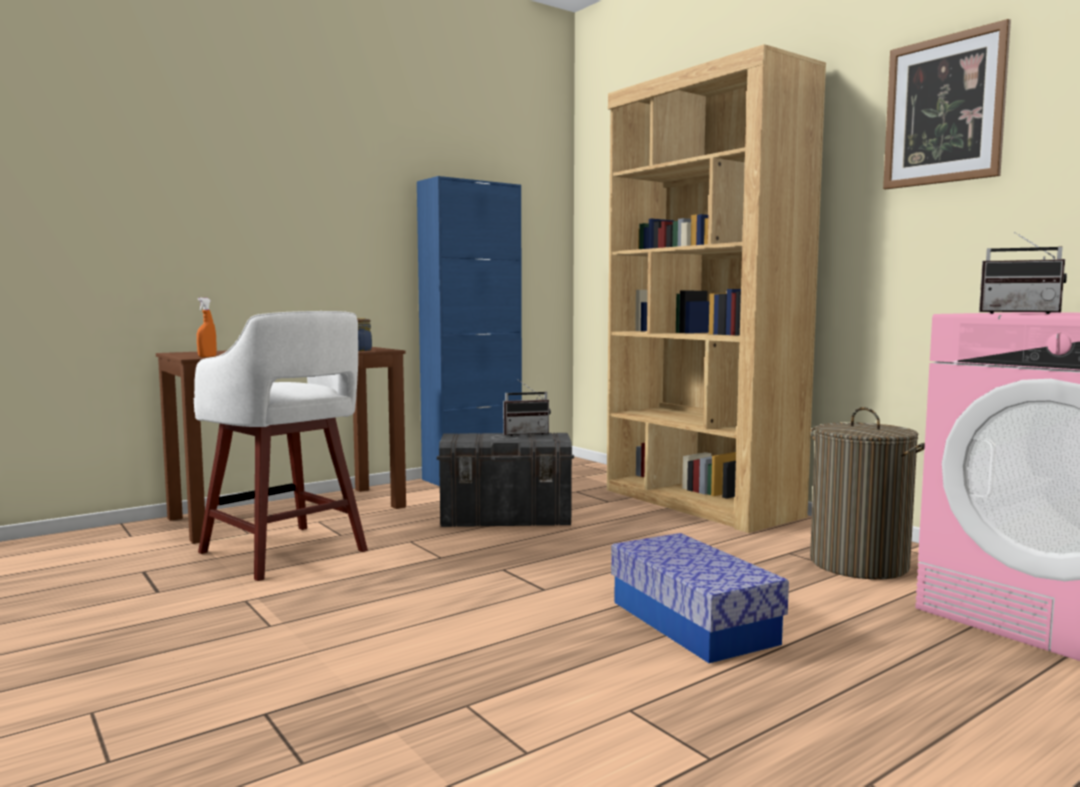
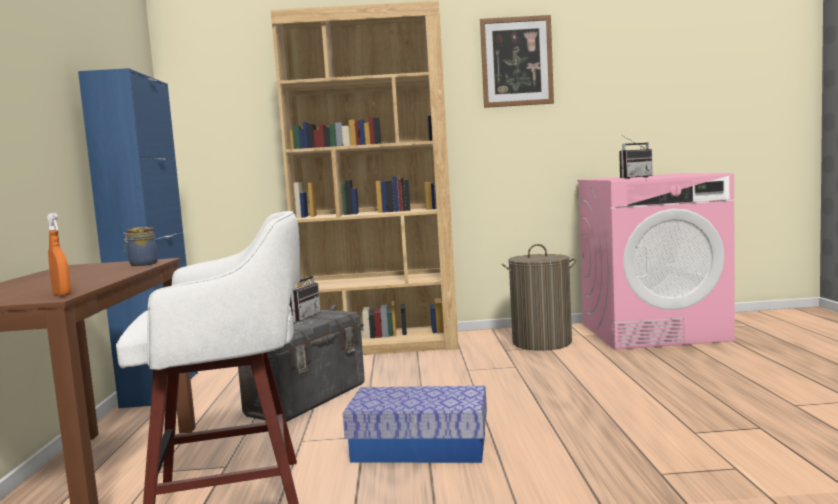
camera: 55 degrees left, 0 degrees up
storage box [611,533,789,663] -> storage box moved to [343,386,487,463]

